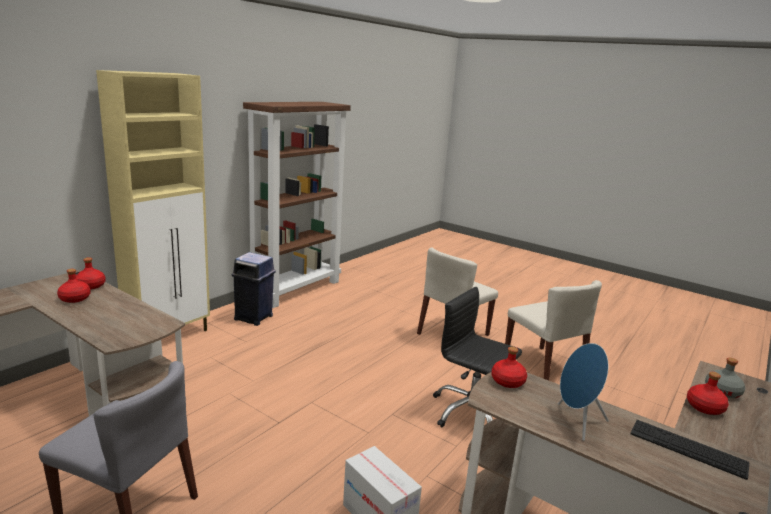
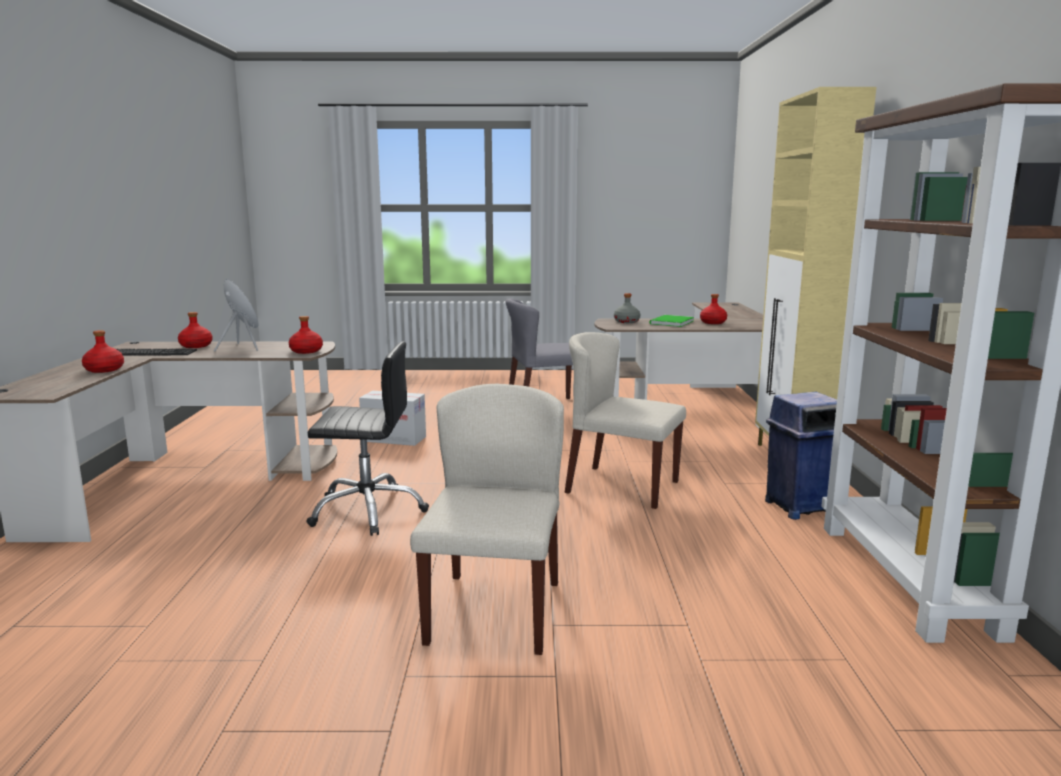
camera: 145 degrees right, 5 degrees down
red bottle [76,258,106,290] -> red bottle moved to [178,312,213,348]
beige chair [505,280,602,380] -> beige chair moved to [565,332,686,509]
grey bottle [705,358,745,398] -> grey bottle moved to [614,293,640,323]
none -> green book [650,315,694,327]

